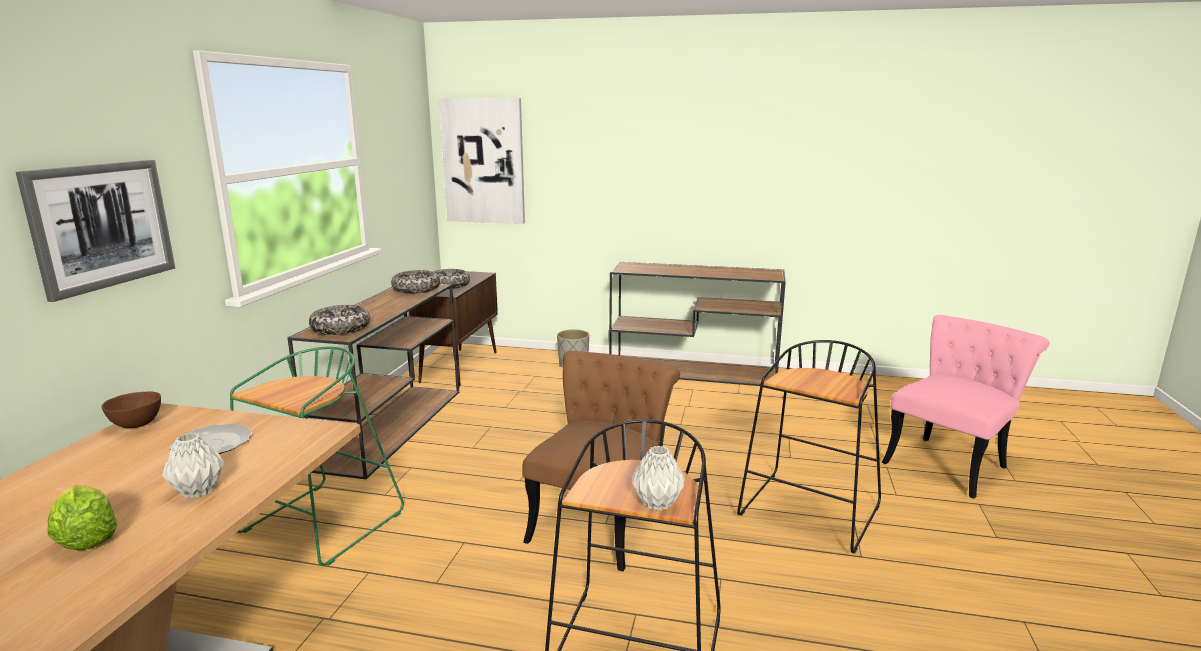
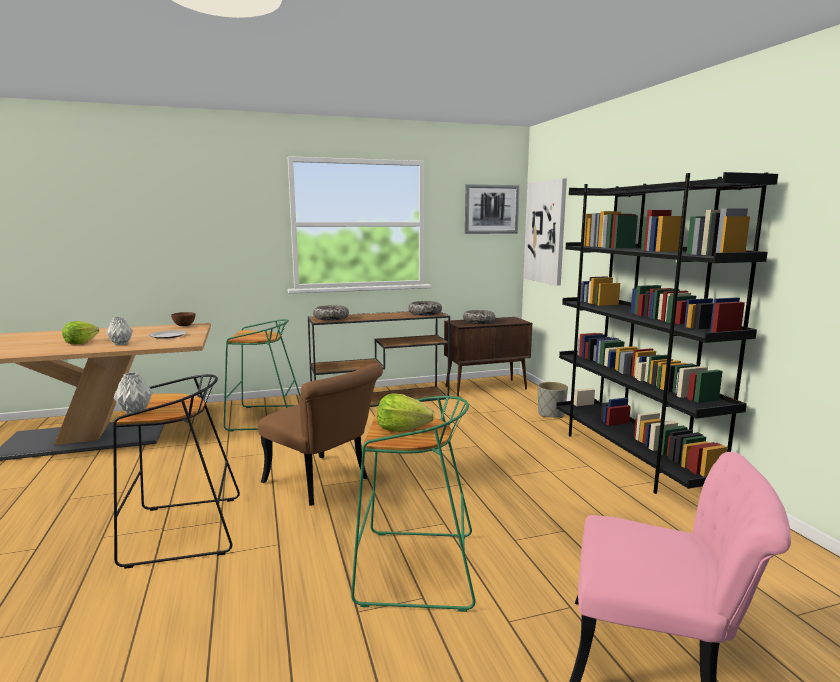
camera: 60 degrees right, 5 degrees down
picture [16,160,175,302] -> picture moved to [465,184,520,234]
brown chair [522,351,680,571] -> brown chair turned 45 degrees clockwise [258,363,383,506]
brown console table [609,262,786,386] -> black bookcase [556,172,778,494]
black stool [737,340,881,553] -> green stool [351,396,476,612]
none -> lettuce [377,393,435,432]

